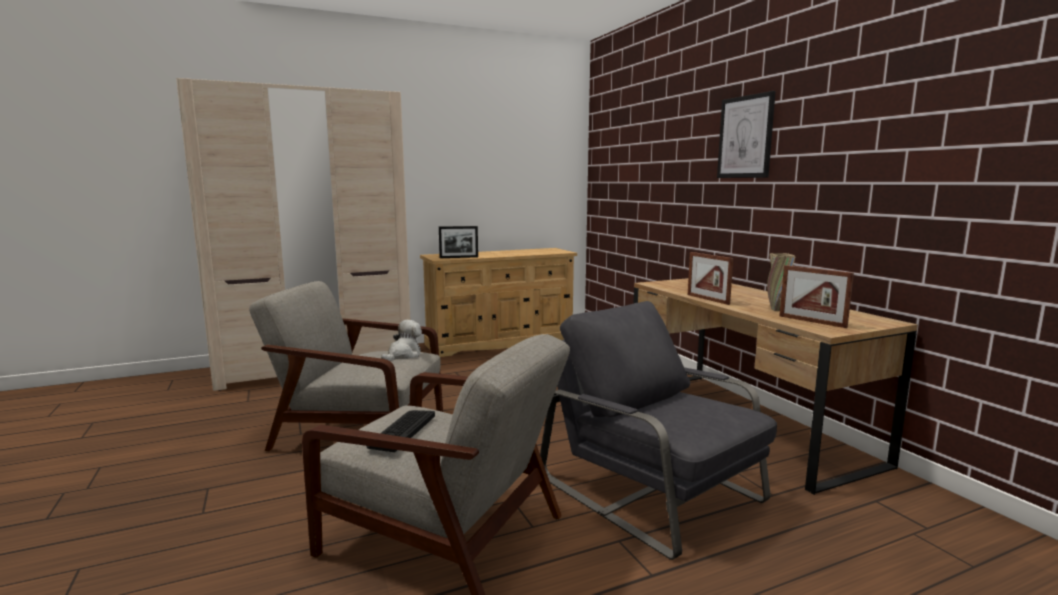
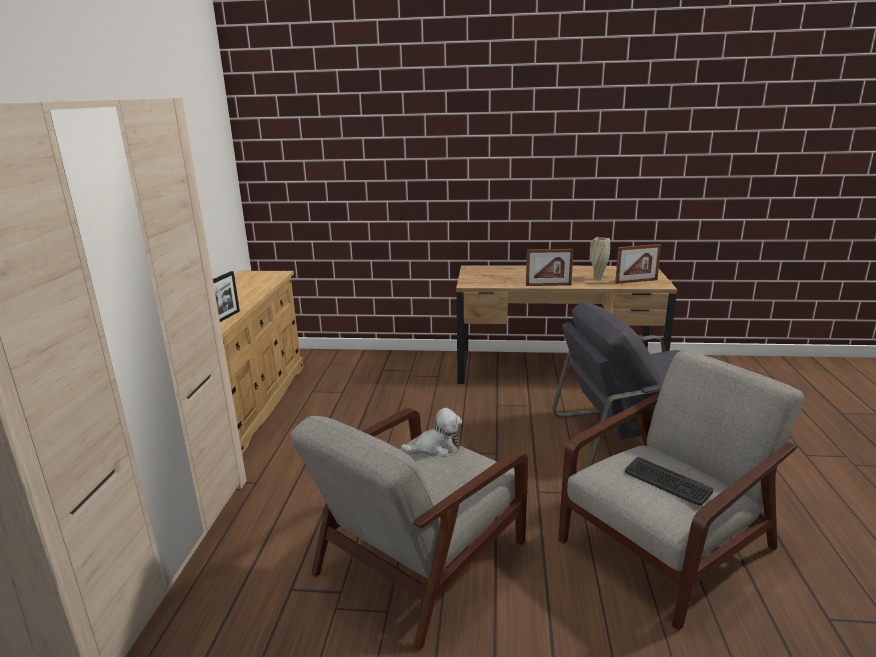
camera: 60 degrees left, 10 degrees up
plush toy [381,320,422,361] -> plush toy turned 105 degrees clockwise [401,408,462,457]
picture [717,91,776,178] -> none

